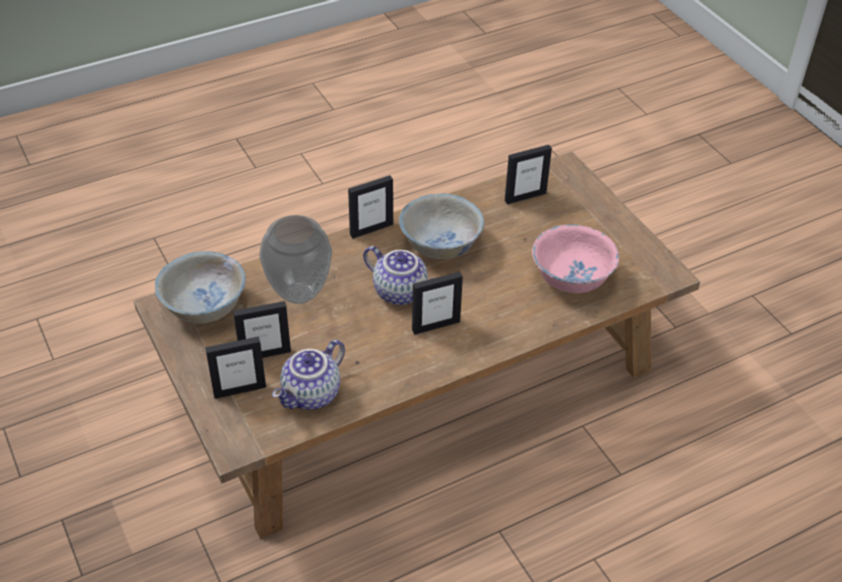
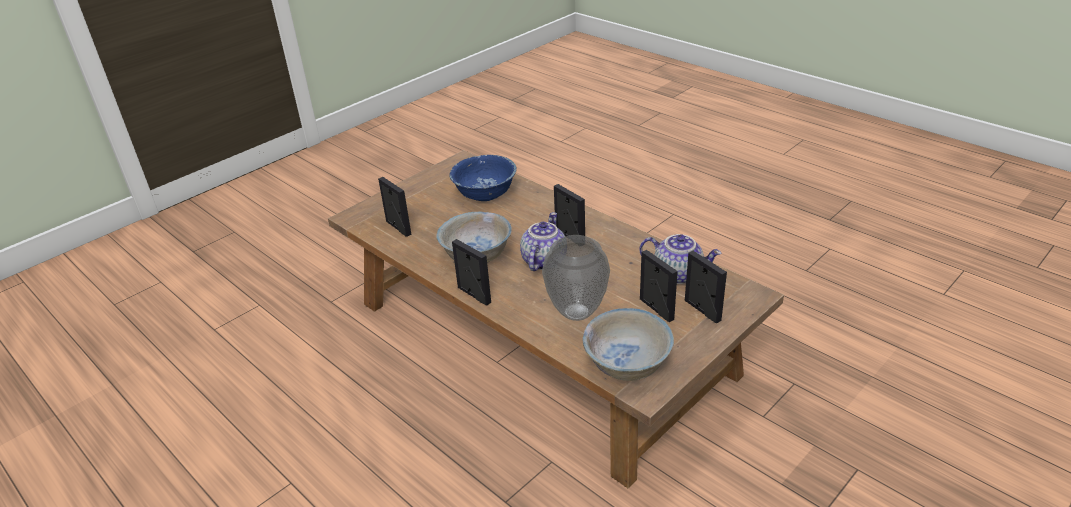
camera: 105 degrees left, 10 degrees down
pink bowl [532,224,619,293] -> blue bowl [449,155,517,201]

